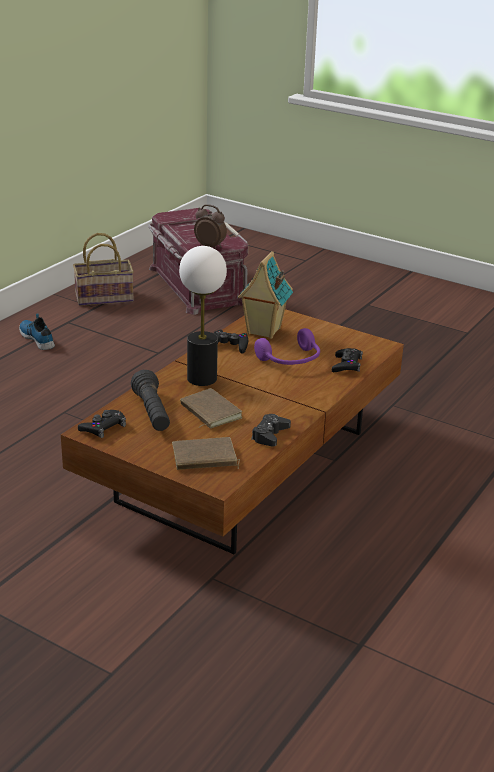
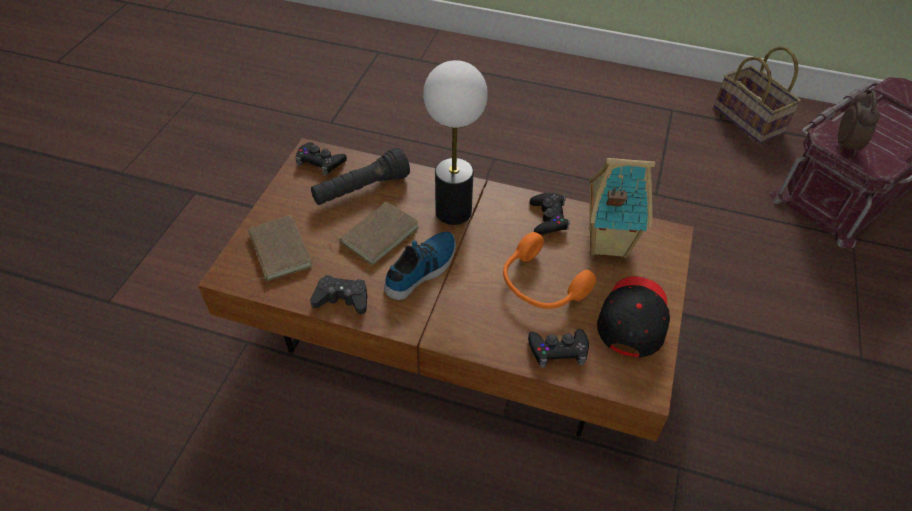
camera: 75 degrees right, 20 degrees up
shoe [19,313,55,350] -> shoe moved to [384,232,456,300]
purple headphones [254,328,320,365] -> orange headphones [503,232,596,309]
none -> black cap [597,276,670,358]

